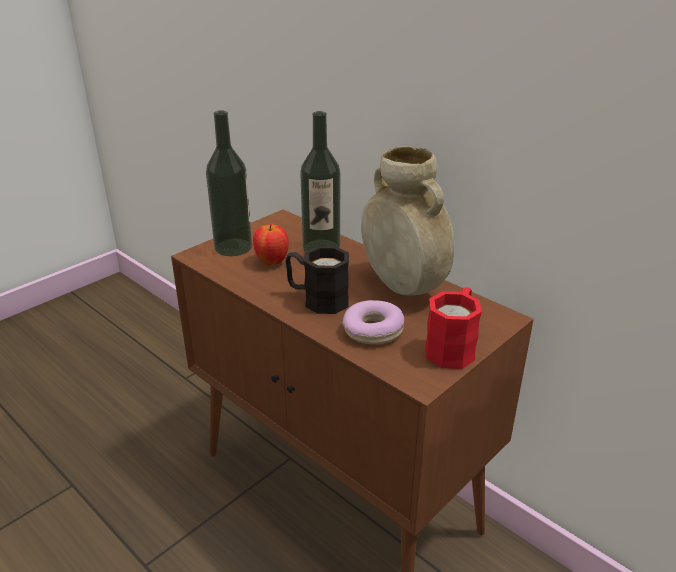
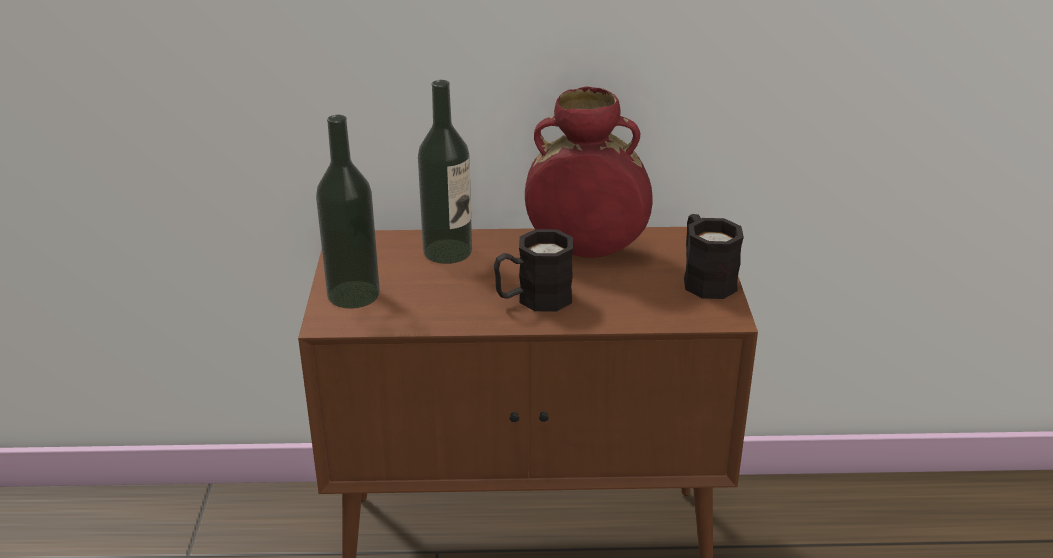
camera: 45 degrees left, 0 degrees up
apple [253,224,289,266] -> none
donut [342,300,404,344] -> none
beige vase [361,146,454,295] -> red vase [525,87,653,258]
red mug [425,287,482,369] -> black mug [684,214,744,299]

